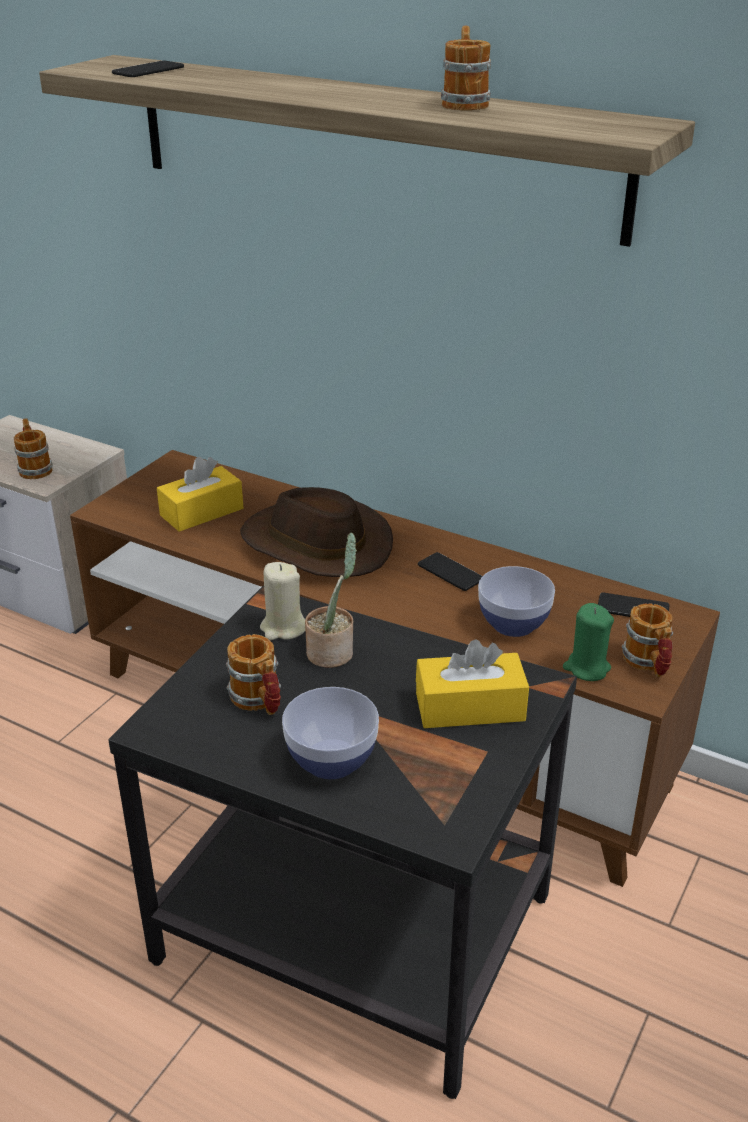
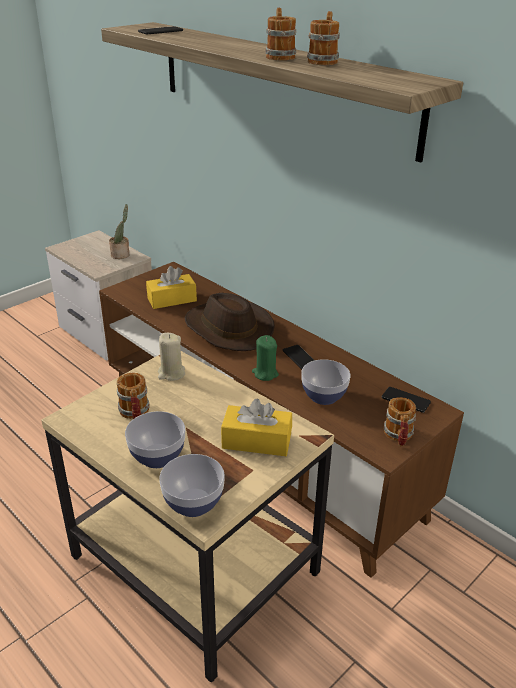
camera: 15 degrees right, 0 degrees up
mug [14,419,53,479] -> mug moved to [265,8,296,61]
black side table [108,586,577,1099] -> beige side table [41,351,334,683]
potted plant [305,532,357,668] -> potted plant moved to [109,204,130,259]
green candle [563,603,614,681] -> green candle moved to [252,335,279,381]
none -> bowl [159,454,225,517]

